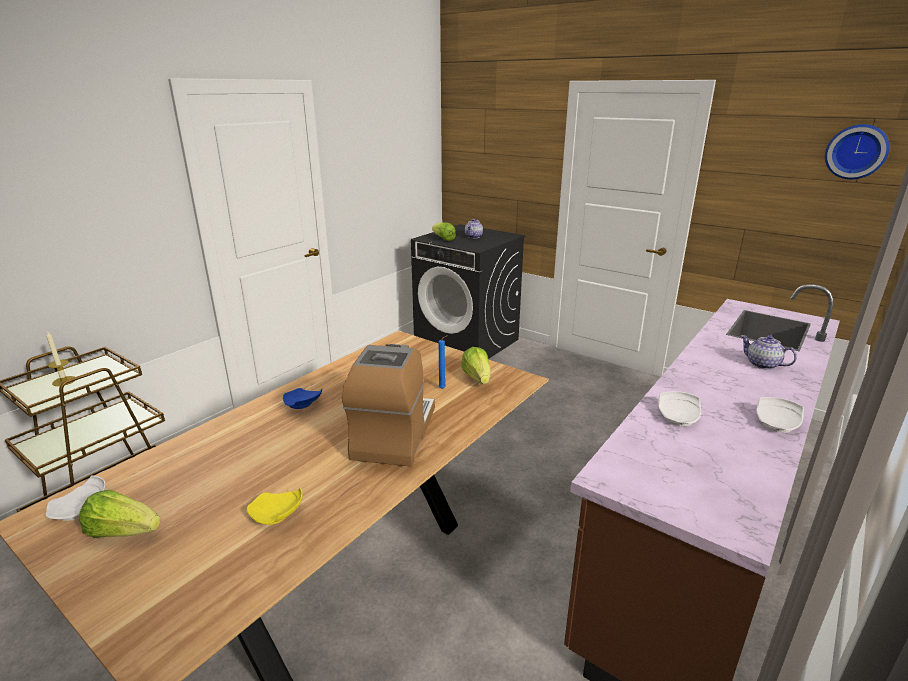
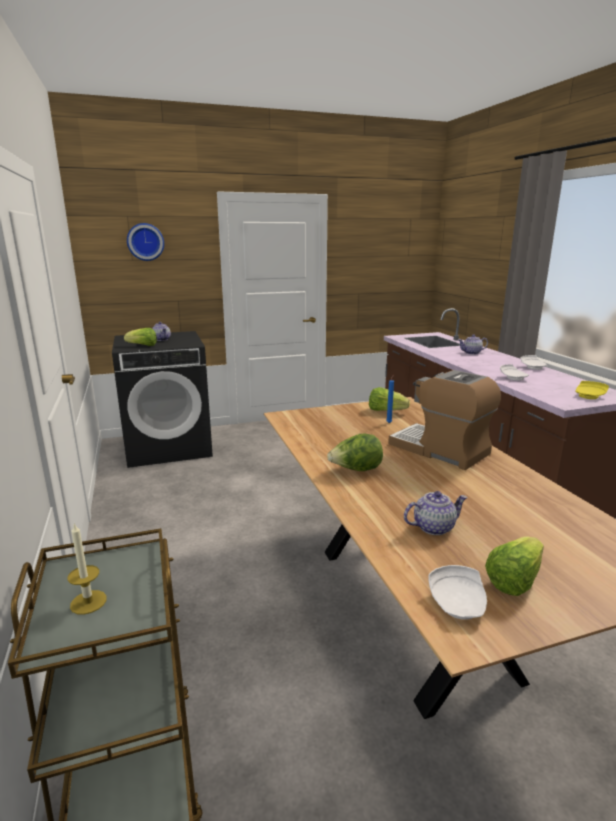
camera: 55 degrees left, 5 degrees down
yellow plate [247,487,303,525] -> yellow plate moved to [575,381,609,399]
blue plate [283,388,322,409] -> lettuce [327,433,383,471]
wall clock [825,124,890,179] -> wall clock moved to [127,223,164,261]
none -> teapot [404,491,468,535]

